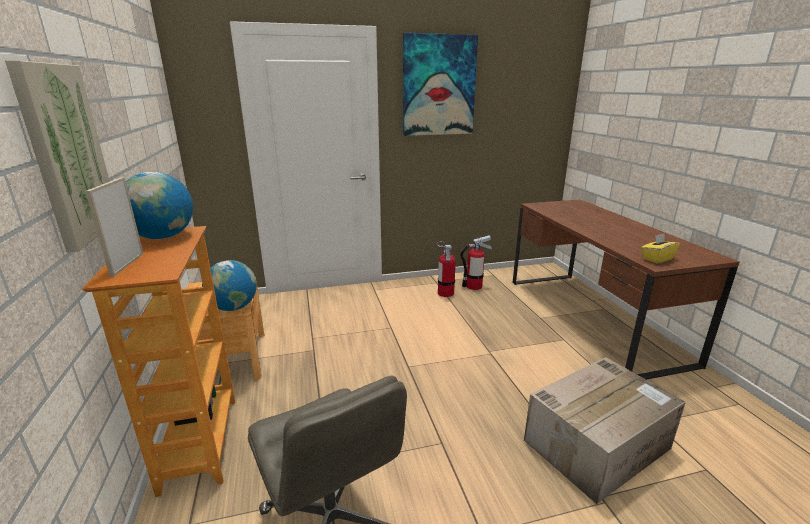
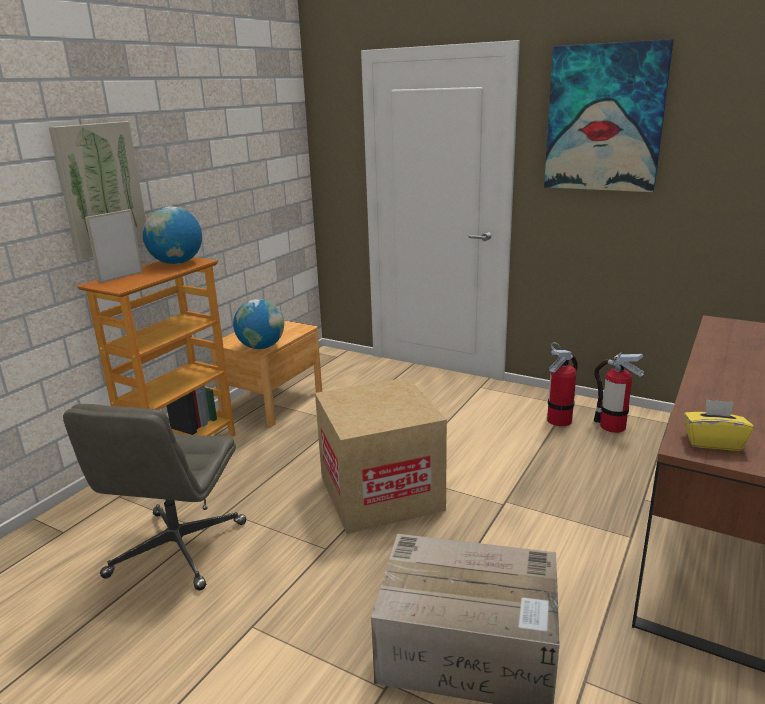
camera: 45 degrees right, 0 degrees up
none -> cardboard box [315,377,447,534]

